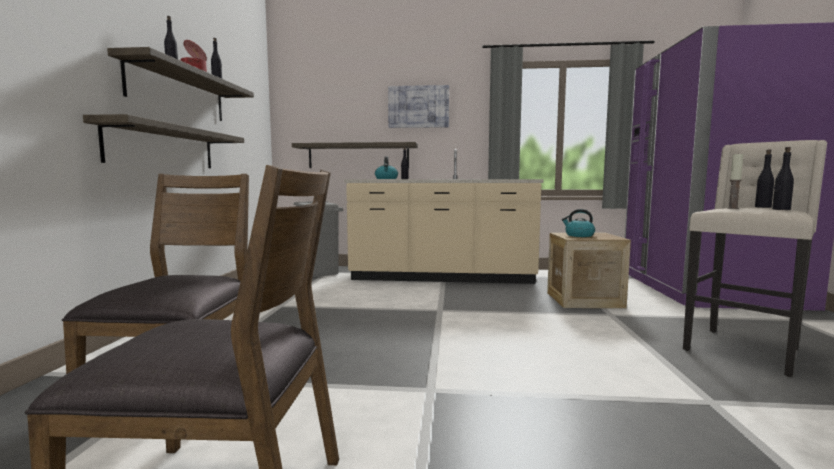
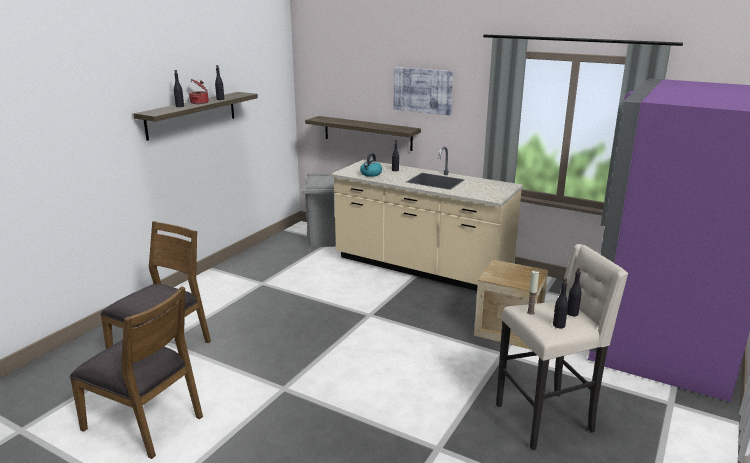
camera: 25 degrees right, 15 degrees up
shelf [83,114,244,168] -> none
kettle [562,209,595,237] -> none

